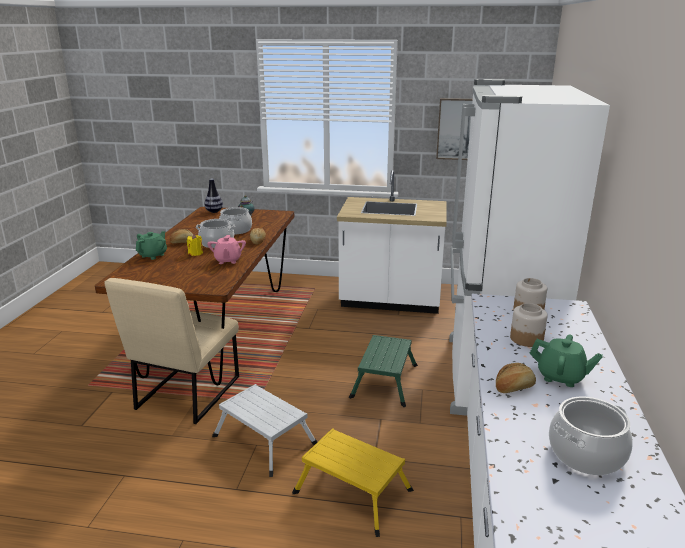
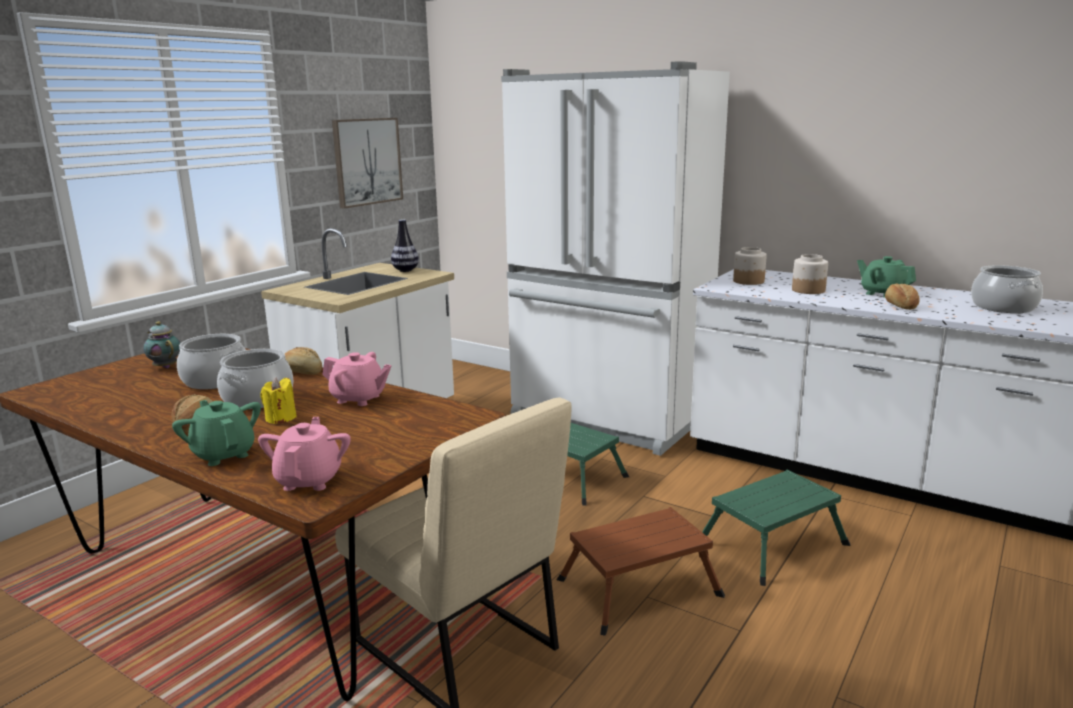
camera: 65 degrees left, 5 degrees down
vase [205,179,223,213] -> vase moved to [391,219,419,272]
white step ladder [212,384,317,477] -> brown step ladder [557,507,725,636]
yellow step ladder [292,428,414,537] -> green step ladder [702,470,851,586]
green teapot [529,334,603,387] -> green teapot turned 90 degrees counterclockwise [857,256,916,298]
none -> pink teapot [258,417,351,491]

